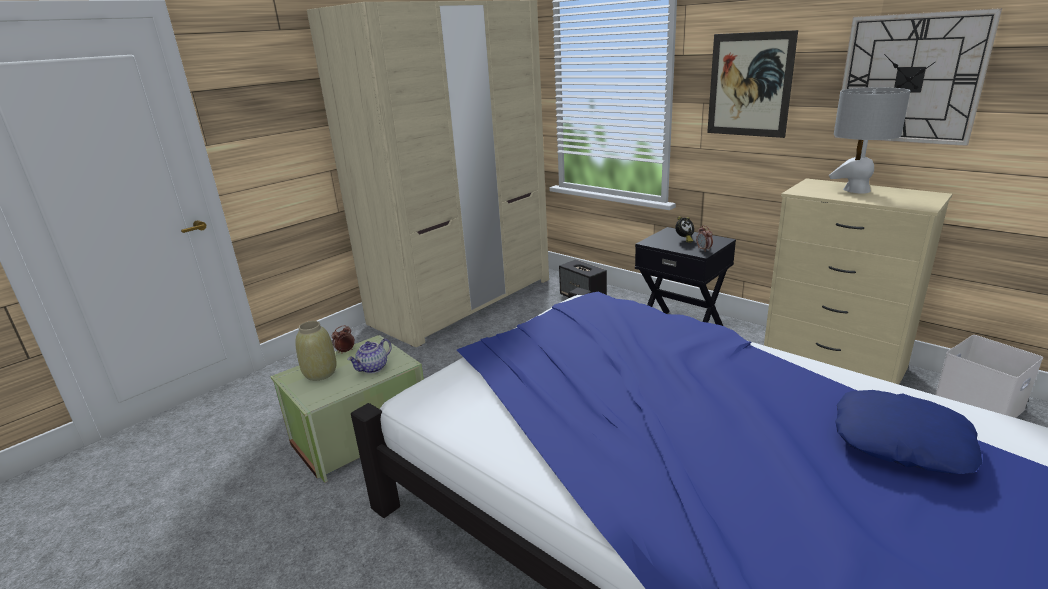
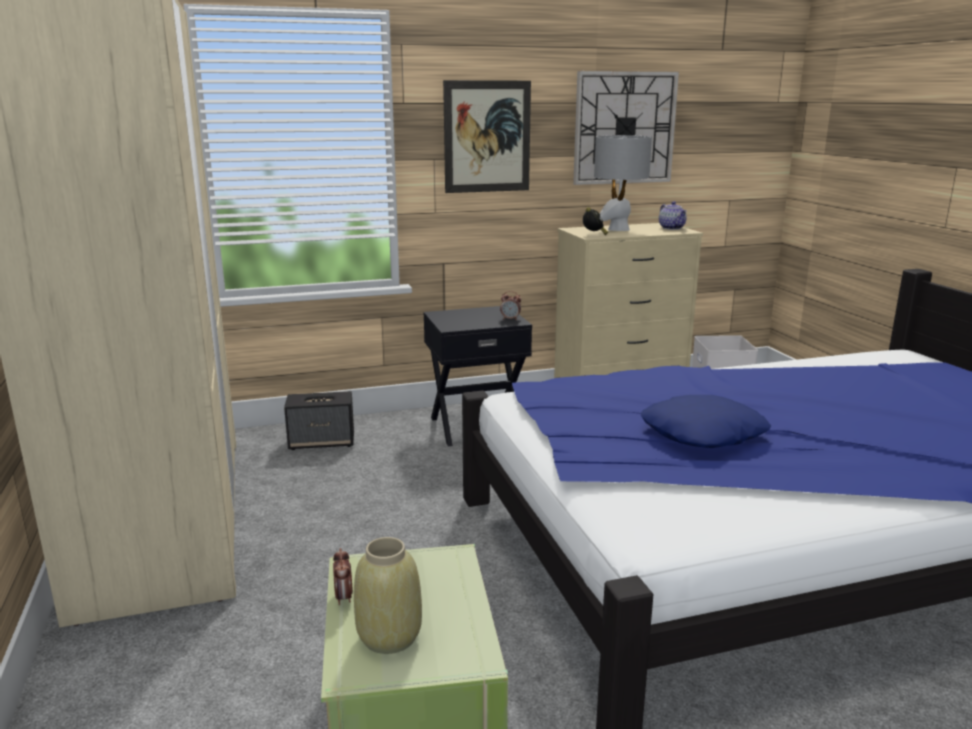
camera: 60 degrees left, 5 degrees down
teapot [347,339,392,373] -> teapot moved to [659,201,687,230]
alarm clock [675,216,694,243] -> alarm clock moved to [583,207,608,235]
blue pillow [835,390,982,474] -> blue pillow moved to [641,395,771,448]

